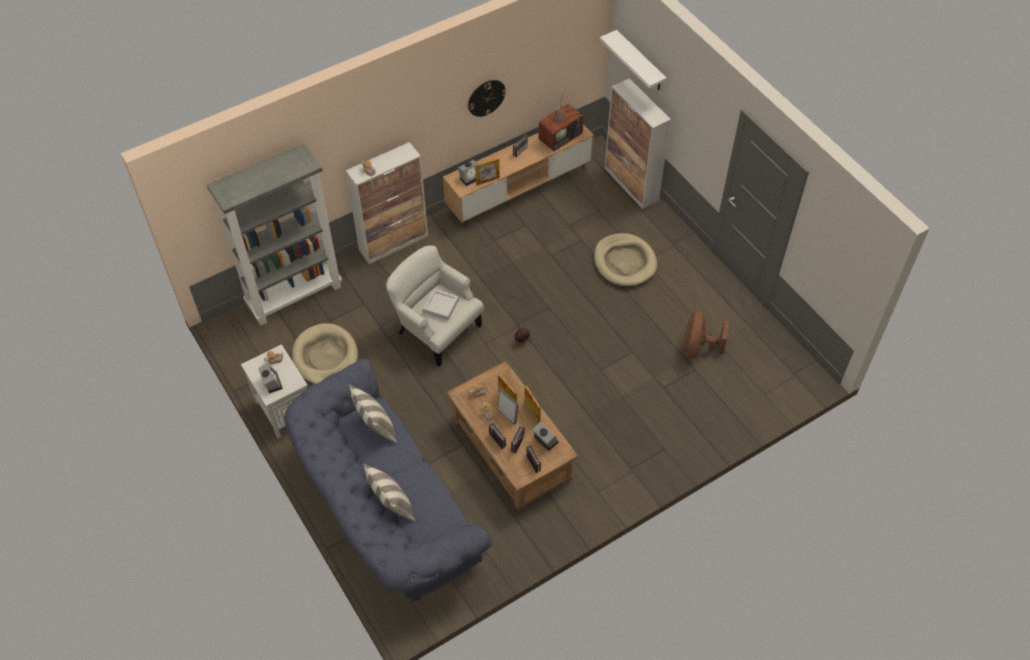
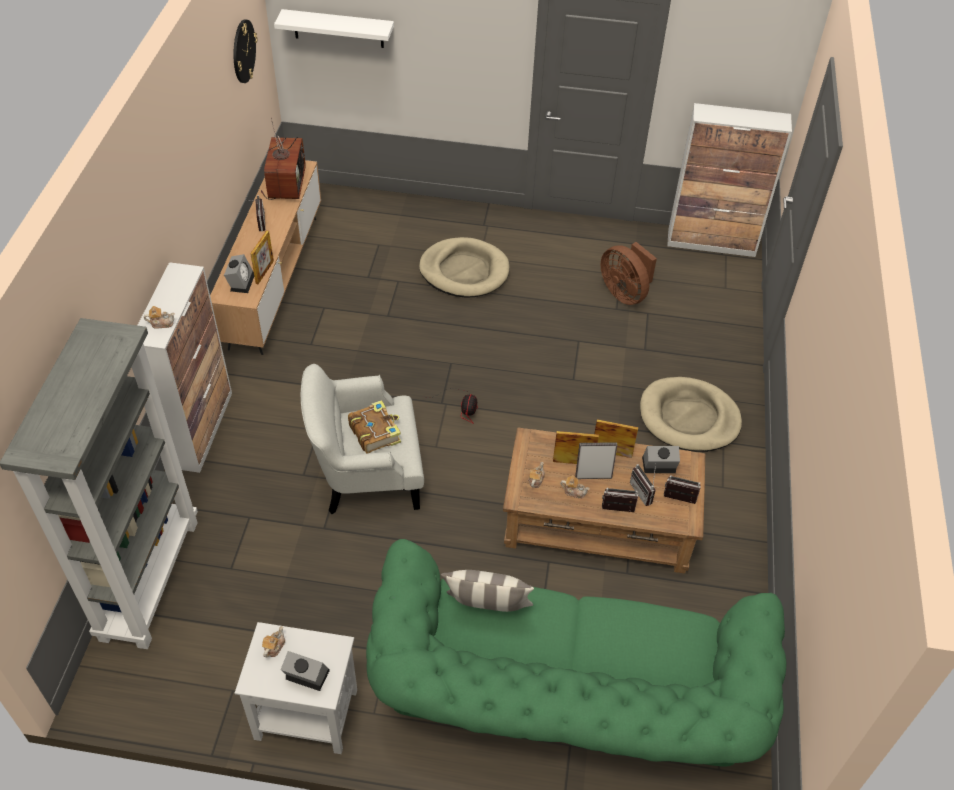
camera: 50 degrees left, 5 degrees down
blue sofa [284,359,492,601] -> green sofa [366,539,786,767]
beige dog bed [292,323,358,384] -> beige dog bed moved to [640,377,742,452]
pillow [363,463,415,521] -> none
grey tray [423,289,459,320] -> book [348,400,401,453]
wall clock [468,80,506,117] -> wall clock moved to [233,20,257,83]
cabinet [604,78,671,209] -> cabinet moved to [667,103,792,257]

